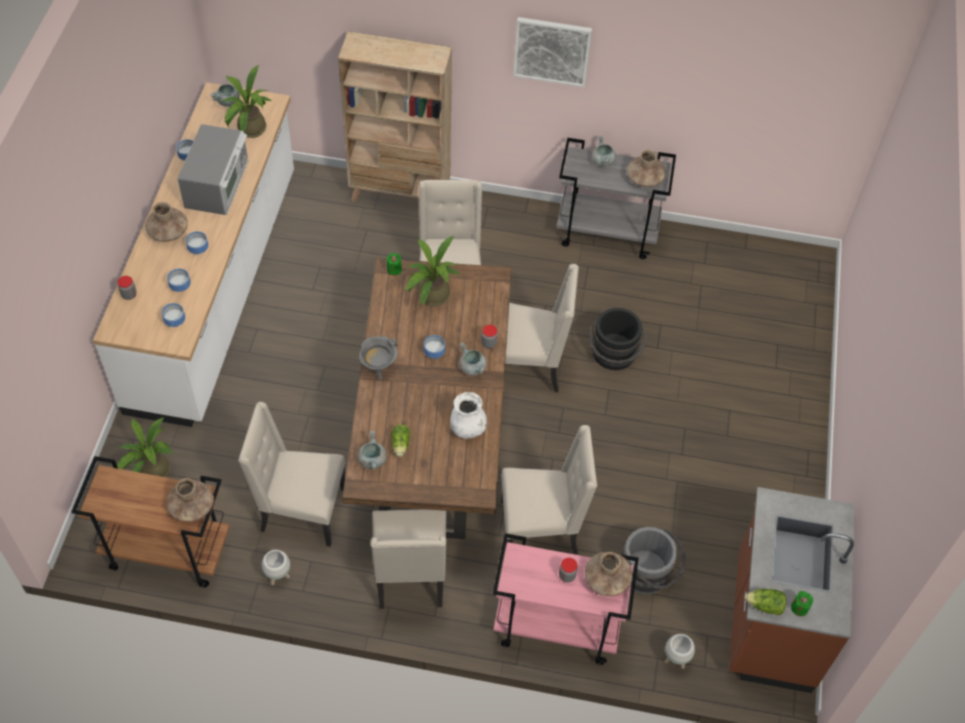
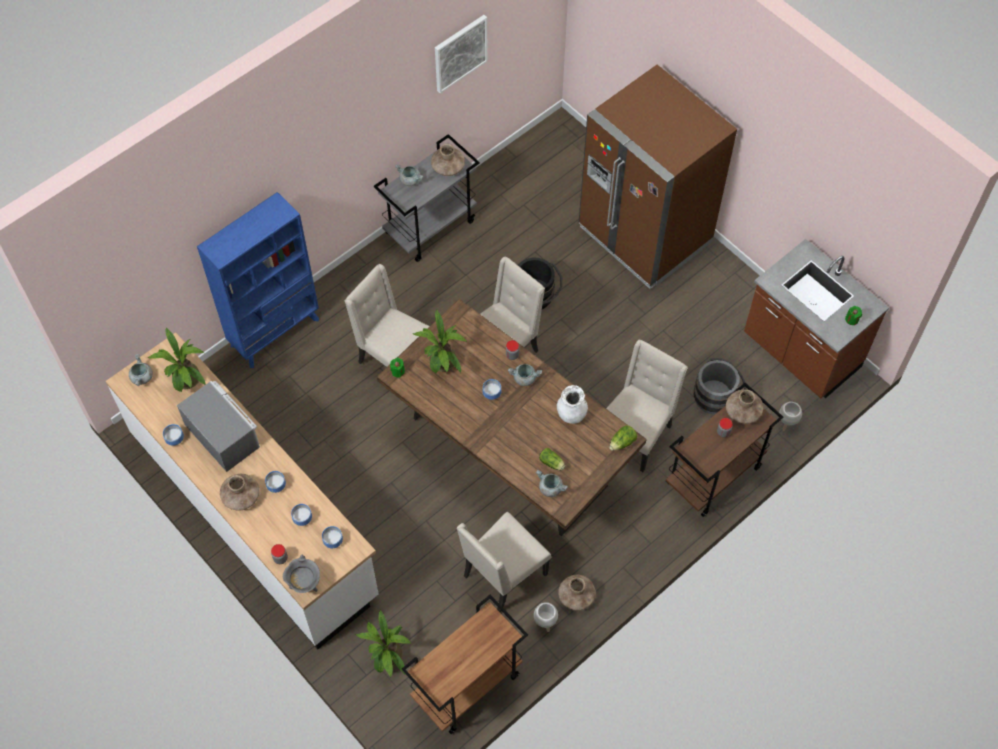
camera: 50 degrees left, 5 degrees up
brown vase [167,478,214,522] -> brown vase moved to [558,575,596,611]
beige bookcase [338,31,452,202] -> blue bookcase [197,192,319,368]
grey cooking pot [359,336,398,380] -> grey cooking pot moved to [283,555,320,593]
beige chair [371,509,447,609] -> none
pink cart [493,533,639,665] -> brown cart [666,383,783,517]
picture [513,17,592,87] -> picture moved to [435,15,488,93]
lettuce [744,589,786,615] -> lettuce moved to [609,425,637,451]
none -> brown fridge [579,65,737,289]

